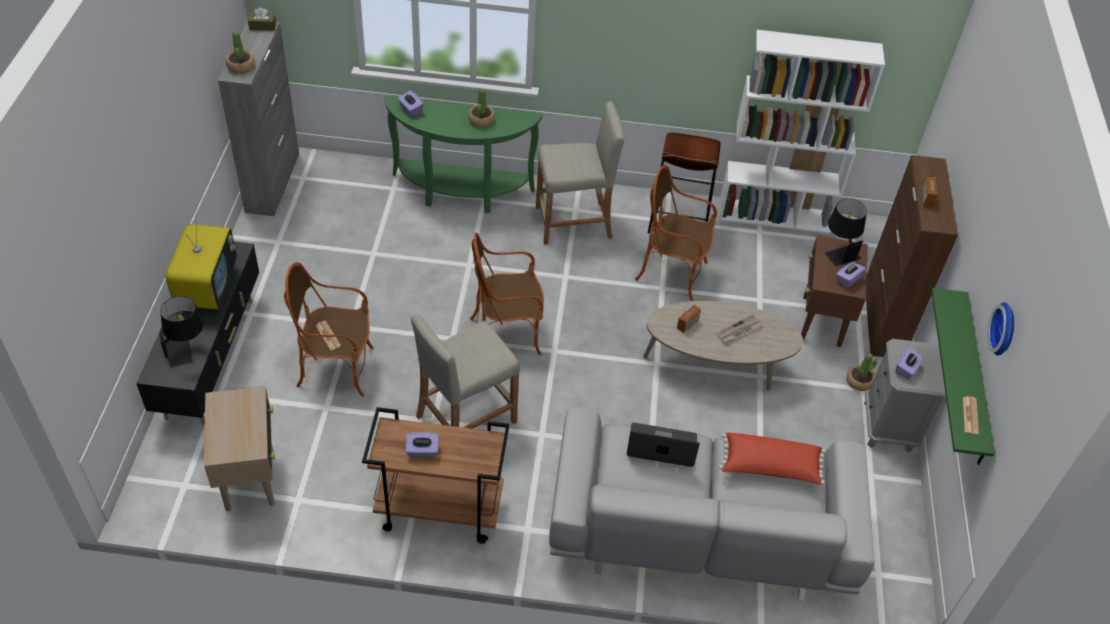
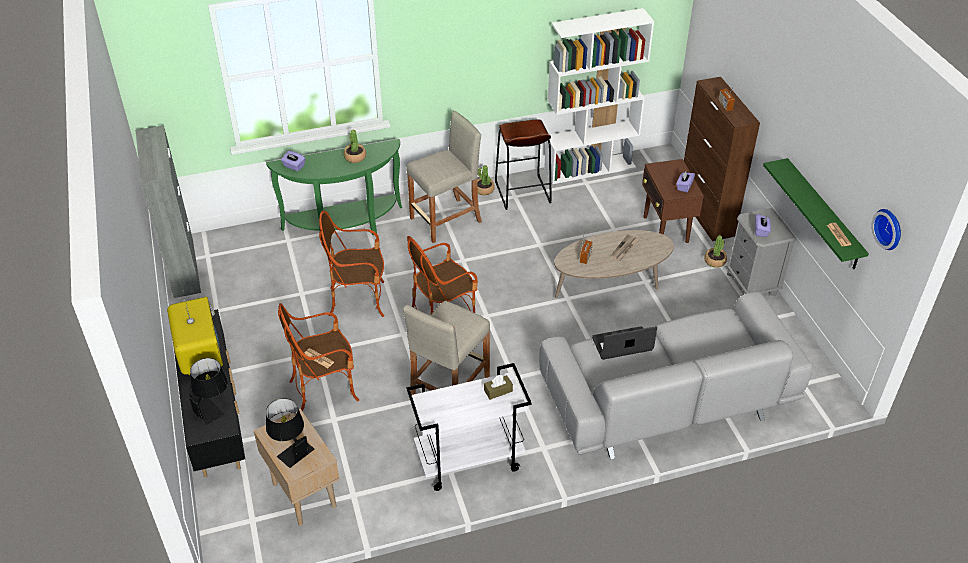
camera: 20 degrees left, 5 degrees down
potted plant [226,31,255,74] -> potted plant moved to [477,165,495,195]
brown tissue box [248,8,276,31] -> brown tissue box moved to [484,375,513,400]
brown cart [362,407,509,544] -> white cart [406,363,532,491]
purple tissue box [406,432,439,458] -> none
armchair [635,165,717,301] -> armchair moved to [319,210,384,317]
red pillow [719,433,826,485] -> none
black table lamp [825,198,867,266] -> black table lamp moved to [266,398,314,468]
wall clock [988,302,1014,356] -> wall clock moved to [872,209,901,250]

